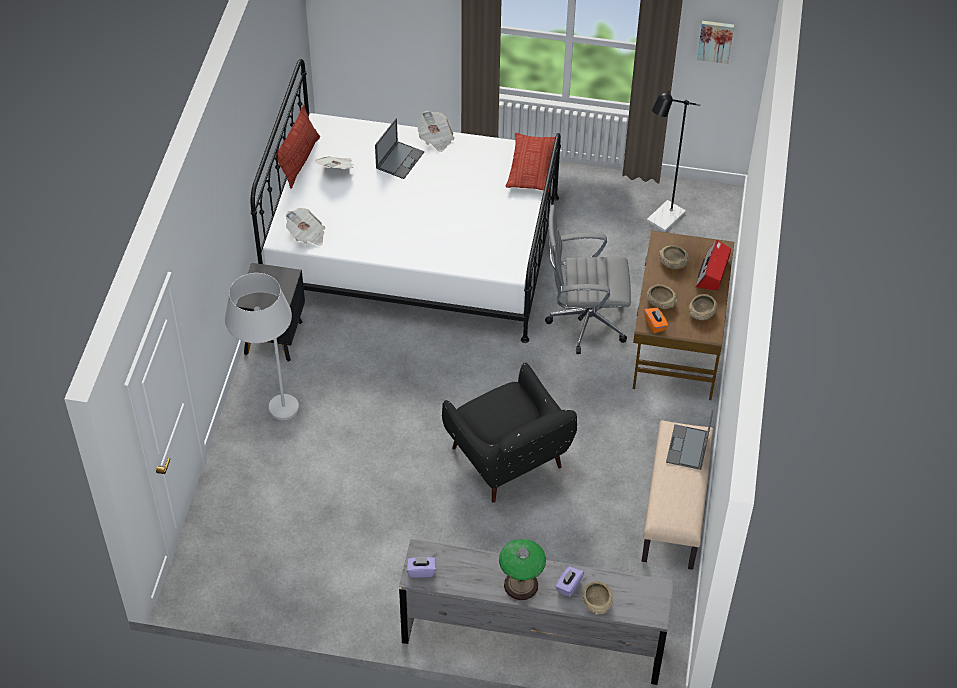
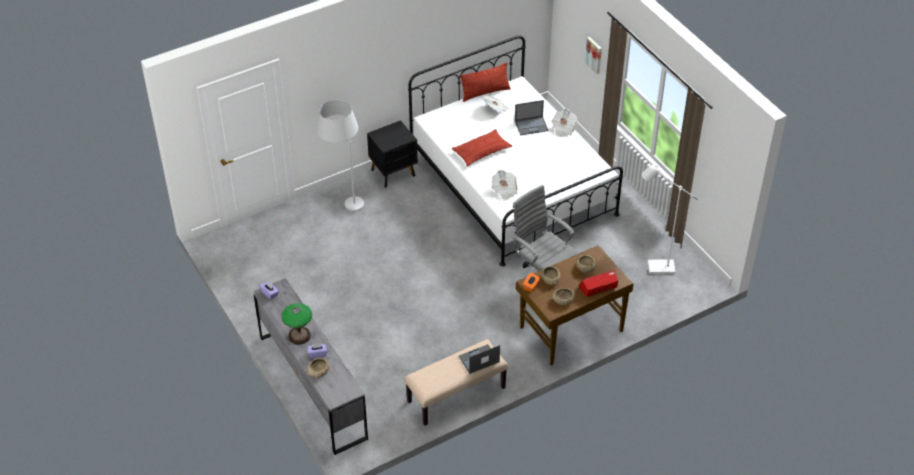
camera: 50 degrees right, 5 degrees down
newspaper [286,208,325,246] -> newspaper moved to [492,170,518,201]
black armchair [442,363,577,503] -> none
pillow [506,133,555,192] -> pillow moved to [451,129,512,166]
black floor lamp [647,90,700,232] -> white floor lamp [642,165,698,274]
picture [697,21,734,64] -> picture moved to [585,37,602,74]

